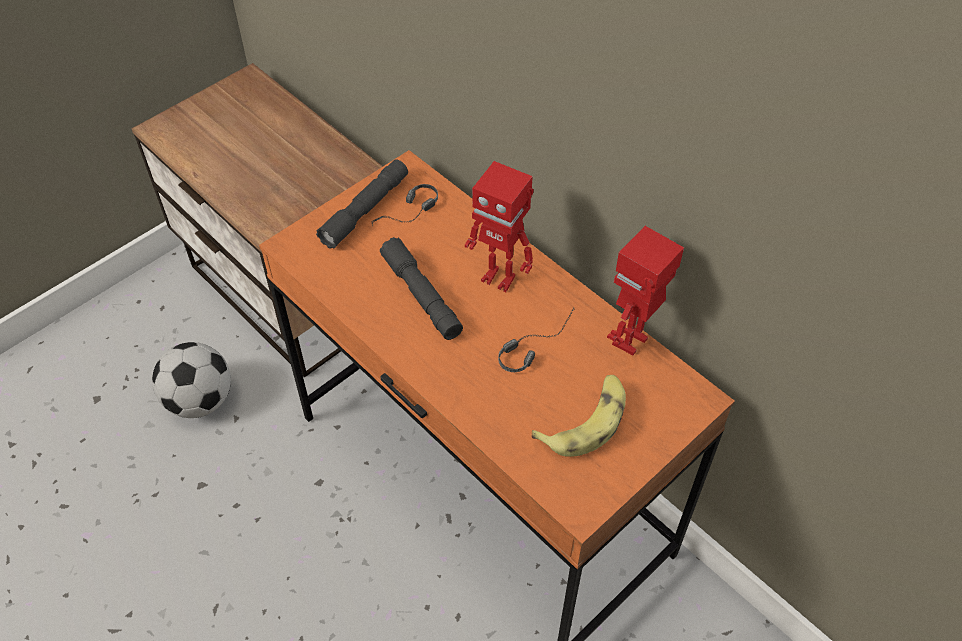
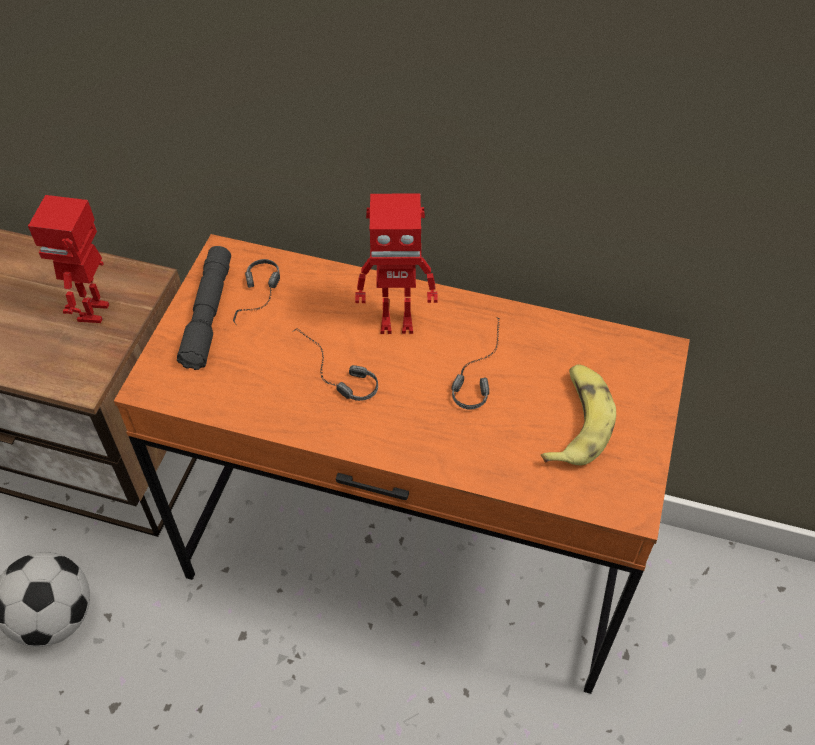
camera: 30 degrees left, 0 degrees up
grey flashlight [380,237,463,340] -> headphones [292,328,378,401]
toy robot [607,226,684,355] -> toy robot moved to [28,195,109,323]

